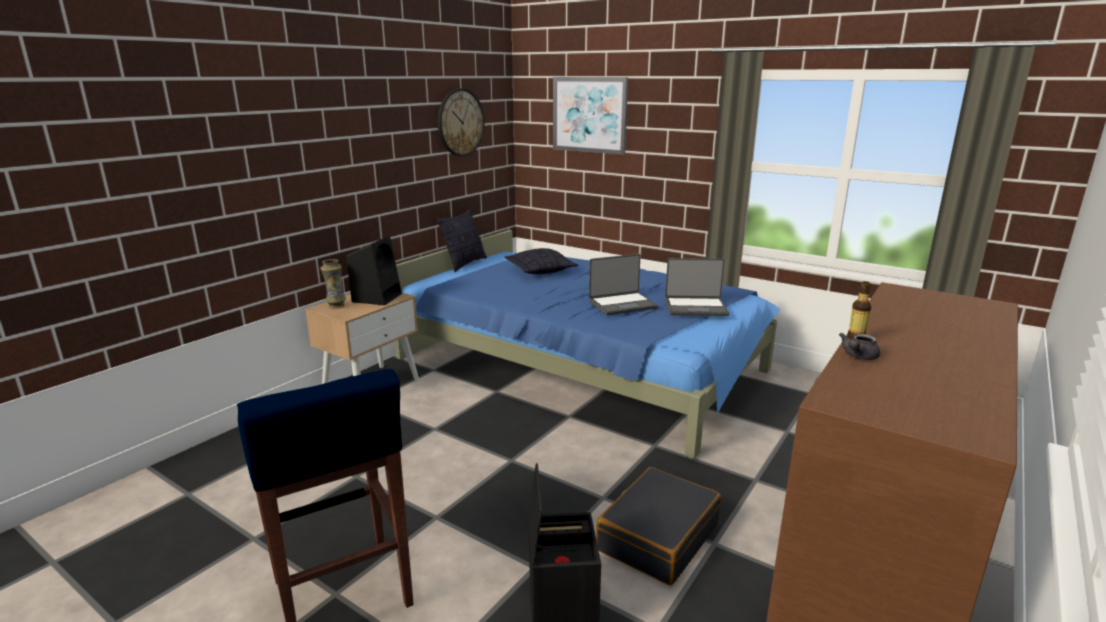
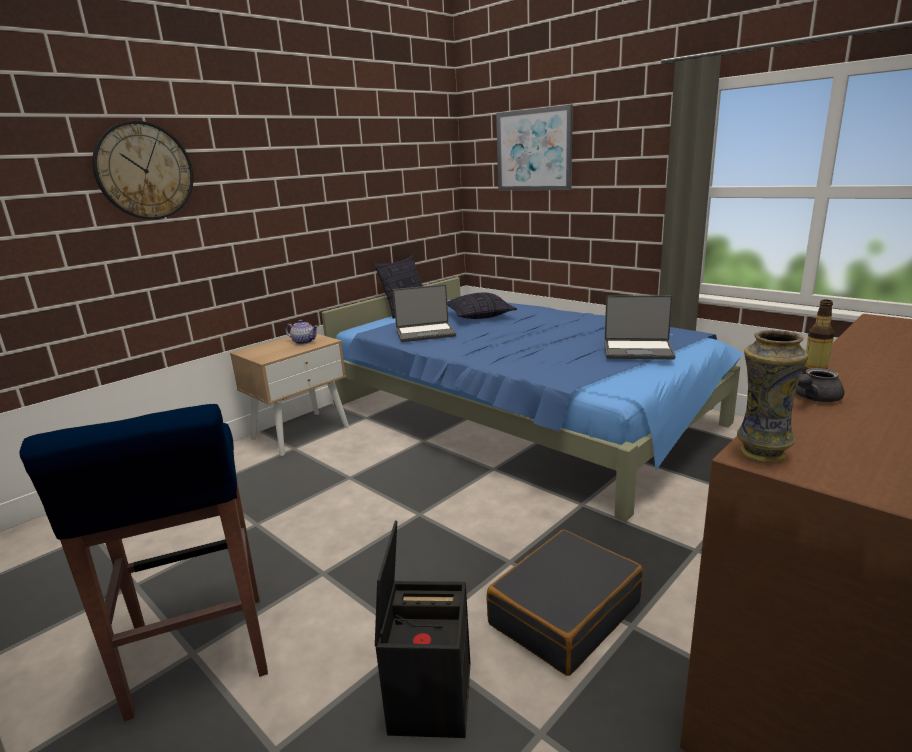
camera: 10 degrees right, 0 degrees up
vase [320,259,346,309] -> vase moved to [737,330,808,463]
black speaker [346,236,402,305] -> teapot [285,320,318,345]
wall clock [438,88,485,156] -> wall clock moved to [92,121,194,219]
laptop [589,254,658,315] -> laptop moved to [393,284,456,342]

